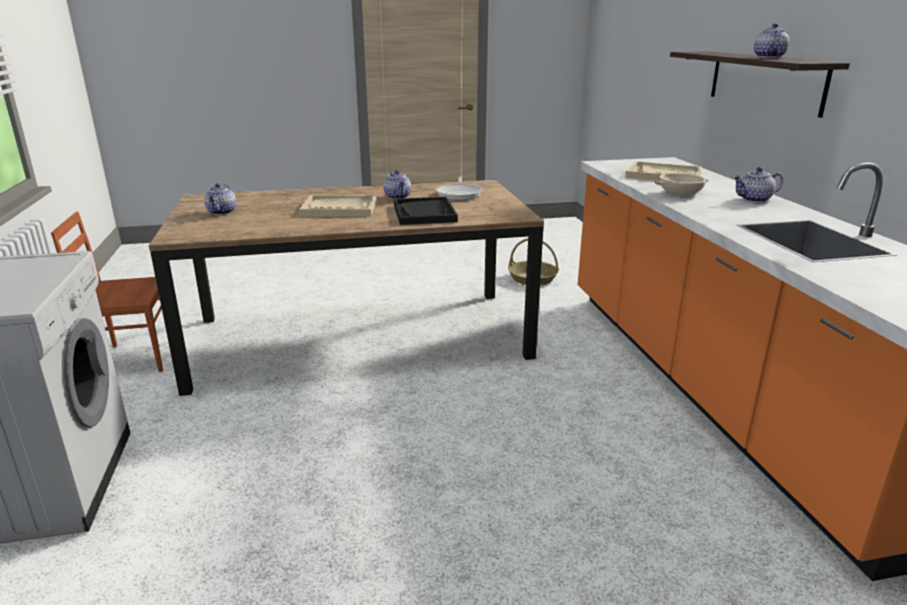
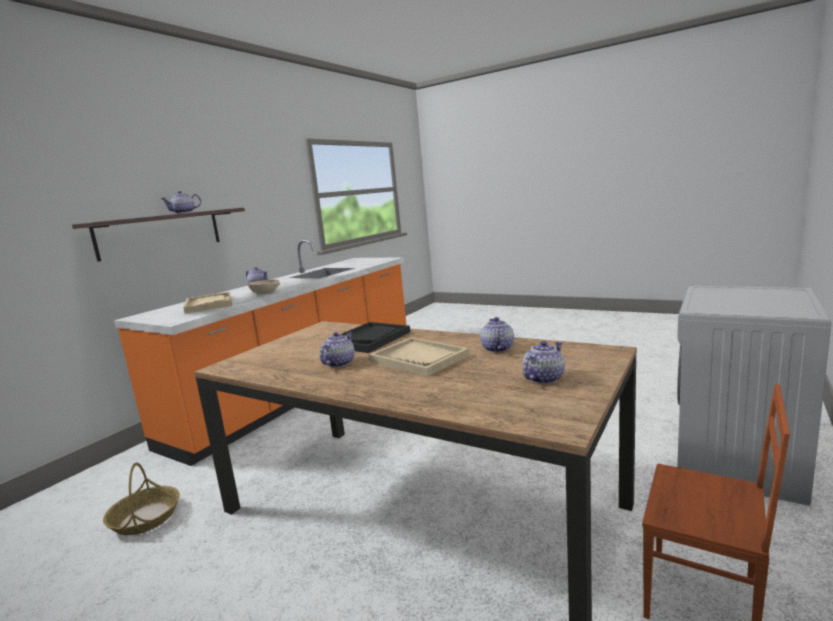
camera: 135 degrees left, 10 degrees down
frying pan [436,177,483,200] -> none
none -> teapot [480,317,514,353]

